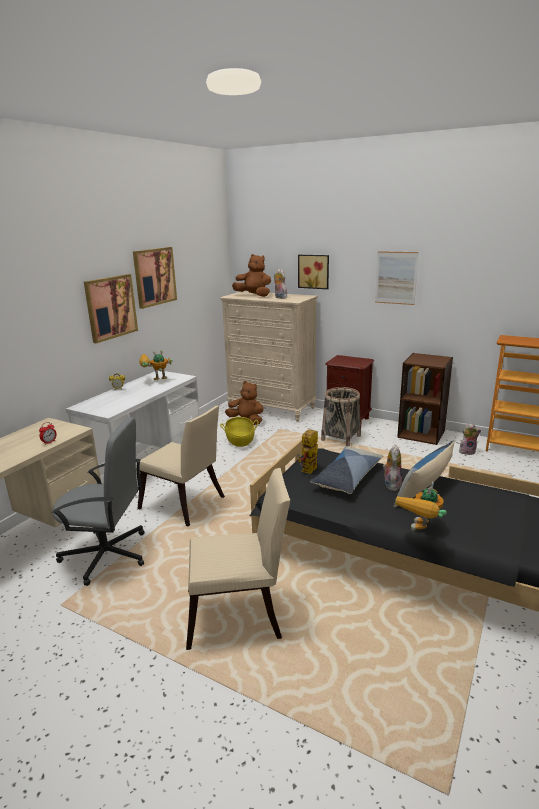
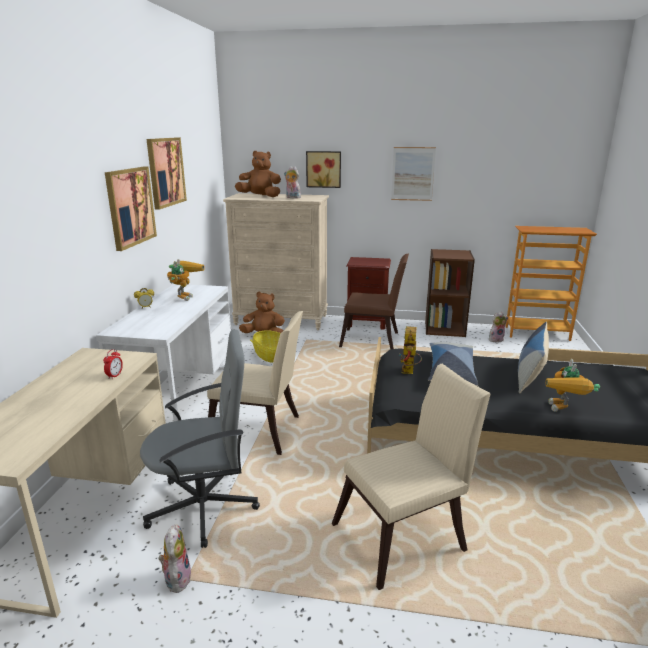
camera: 20 degrees left, 0 degrees up
toy robot [139,350,173,380] -> toy robot turned 135 degrees clockwise [167,259,205,301]
basket [321,387,361,447] -> brown chair [339,254,409,349]
plush toy [382,445,402,491] -> plush toy moved to [158,524,191,593]

